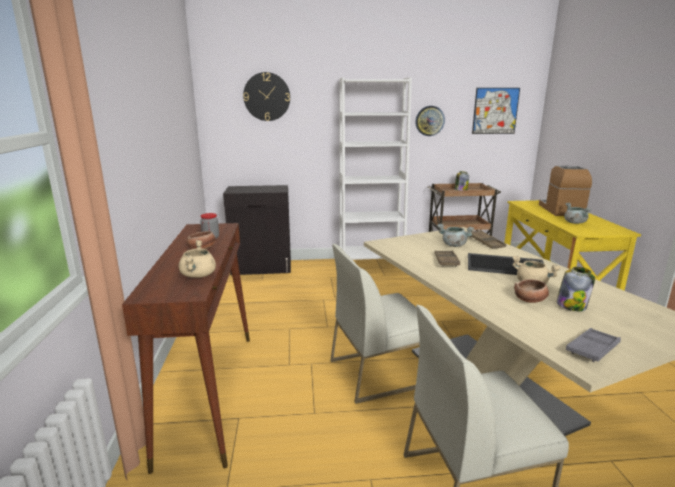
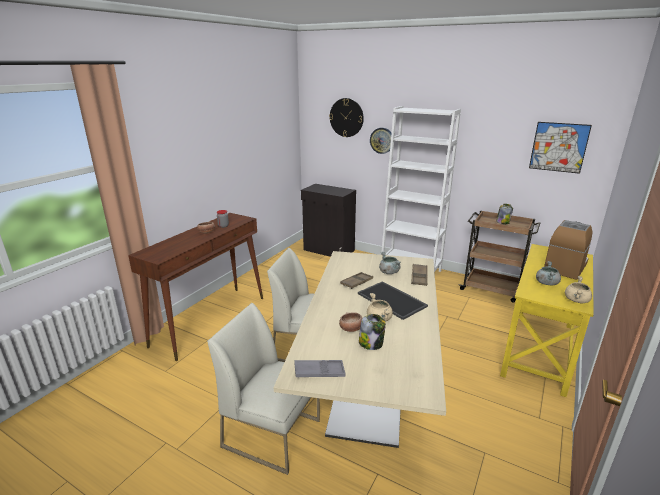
camera: 35 degrees right, 5 degrees up
beige cooking pot [179,240,216,278] -> beige cooking pot moved to [565,276,592,303]
wall clock [415,106,445,136] -> wall clock moved to [370,128,391,154]

